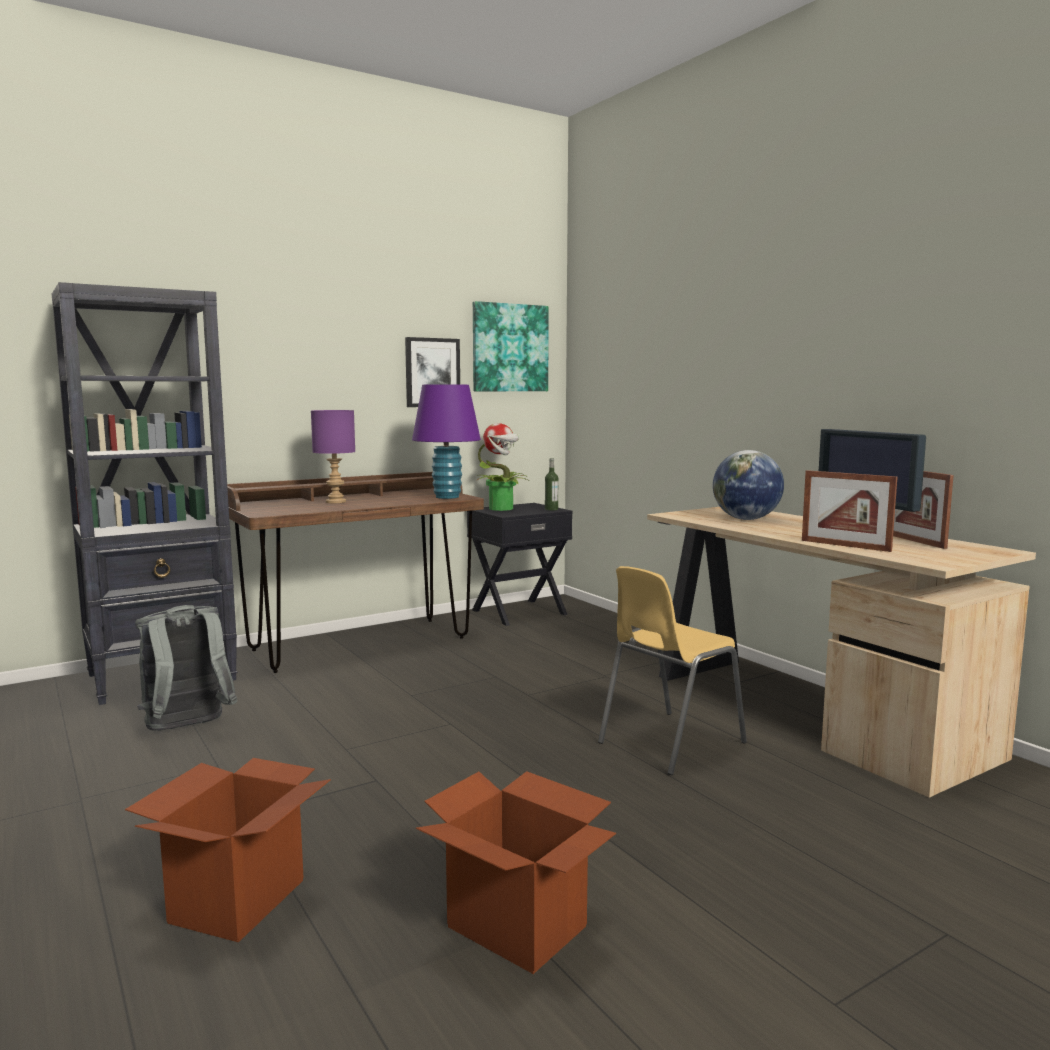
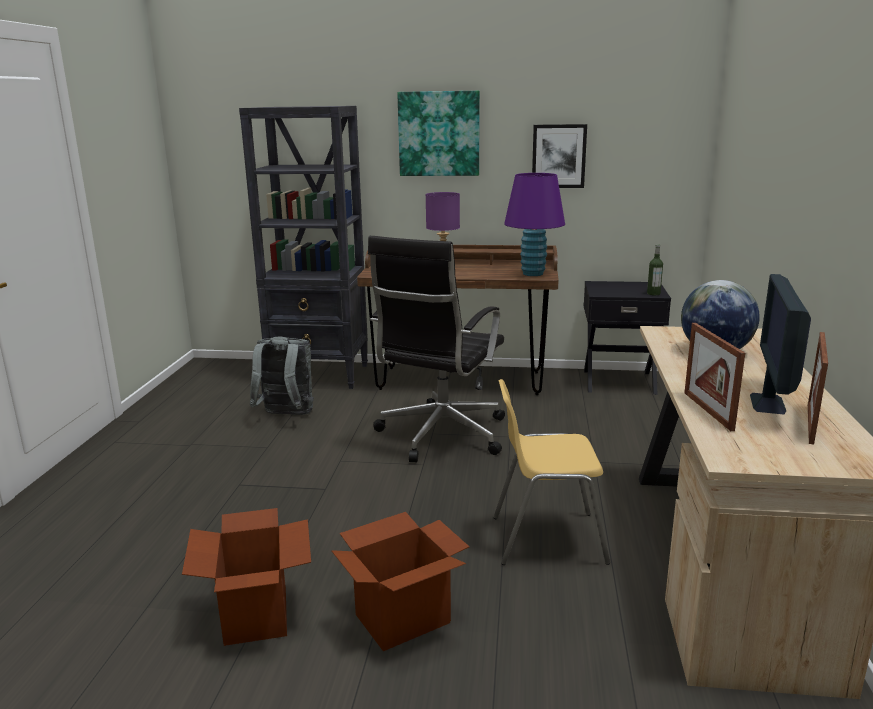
camera: 40 degrees right, 10 degrees up
cardboard box [125,758,331,942] -> cardboard box moved to [331,512,469,651]
picture [473,301,549,391] -> picture moved to [397,91,480,176]
potted plant [476,423,528,511] -> none
none -> black office chair [368,236,505,462]

